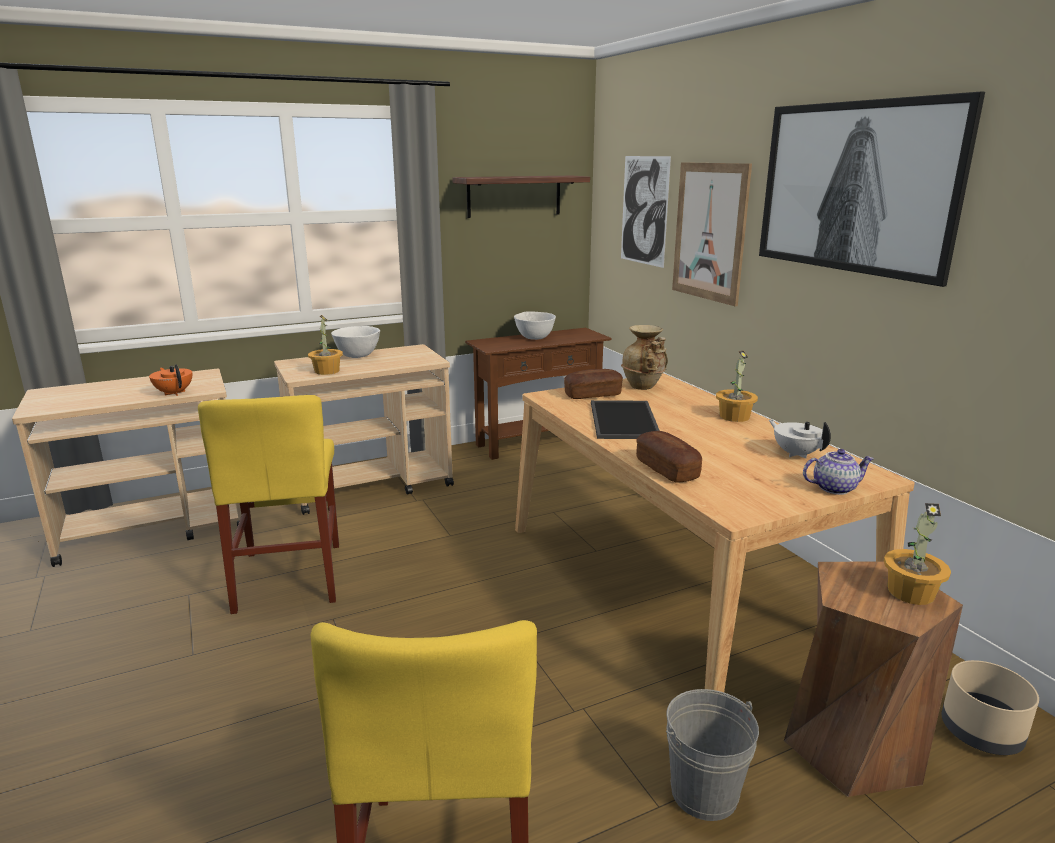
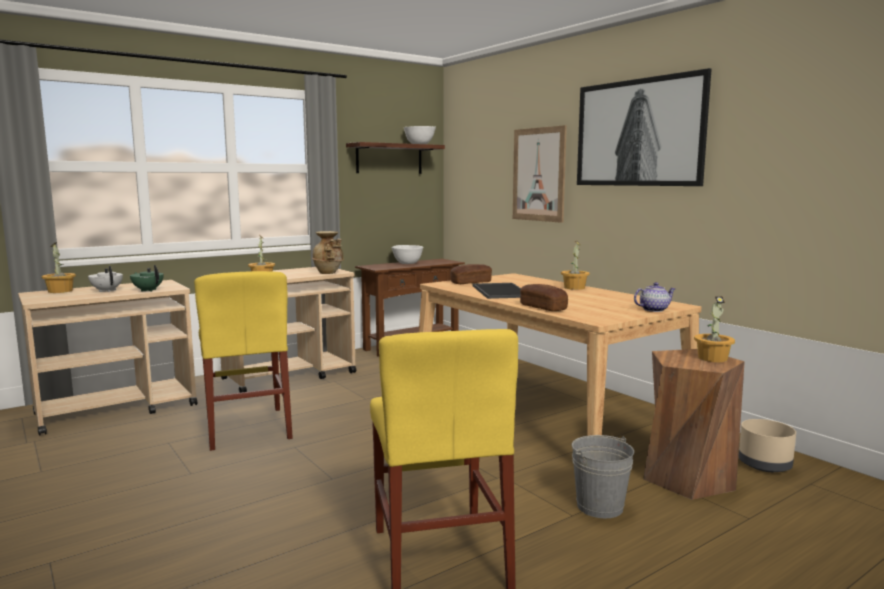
camera: 10 degrees left, 10 degrees down
orange teapot [149,364,192,396] -> green teapot [130,265,164,292]
white bowl [331,326,380,358] -> white bowl moved to [404,126,436,144]
picture [621,156,671,268] -> none
beige vase [621,325,668,390] -> beige vase moved to [312,231,344,274]
white teapot [769,420,831,458] -> white teapot moved to [88,266,123,292]
none -> potted plant [41,242,76,293]

